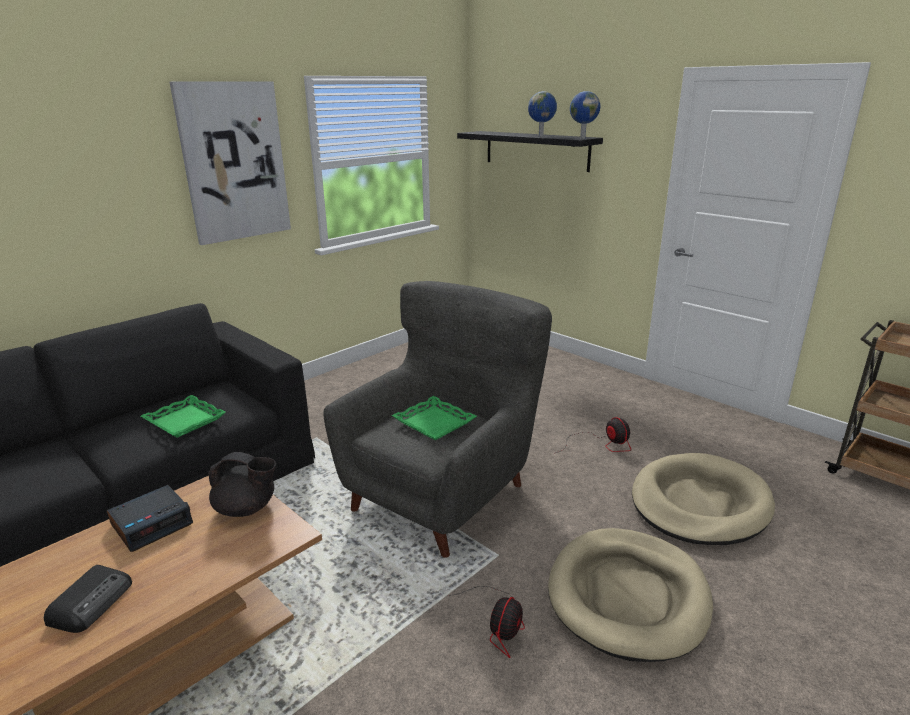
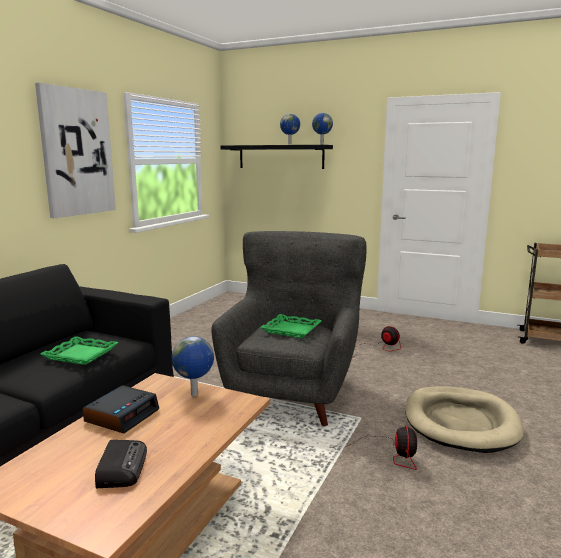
camera: 20 degrees left, 10 degrees down
black teapot [208,452,276,517] -> globe [172,336,214,396]
beige dog bed [632,453,775,545] -> none

